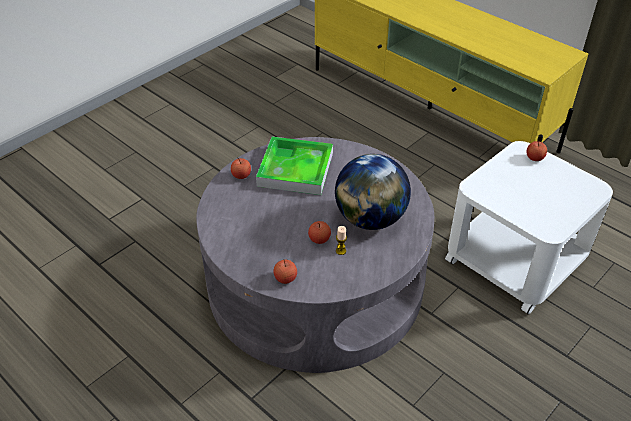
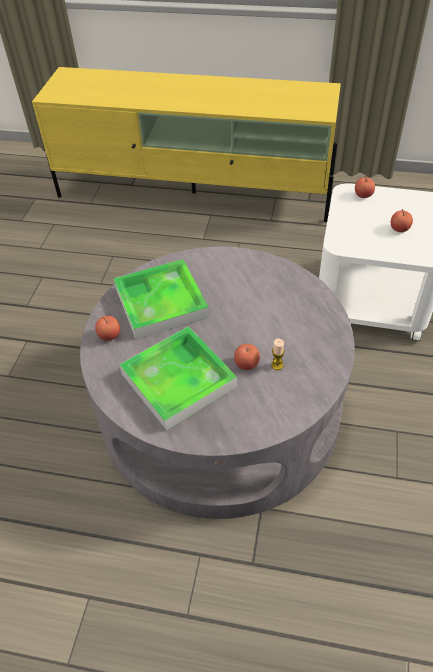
camera: 30 degrees left, 5 degrees up
apple [274,259,297,284] -> apple moved to [391,209,413,232]
globe [335,154,411,230] -> none
none -> tray [119,326,237,431]

